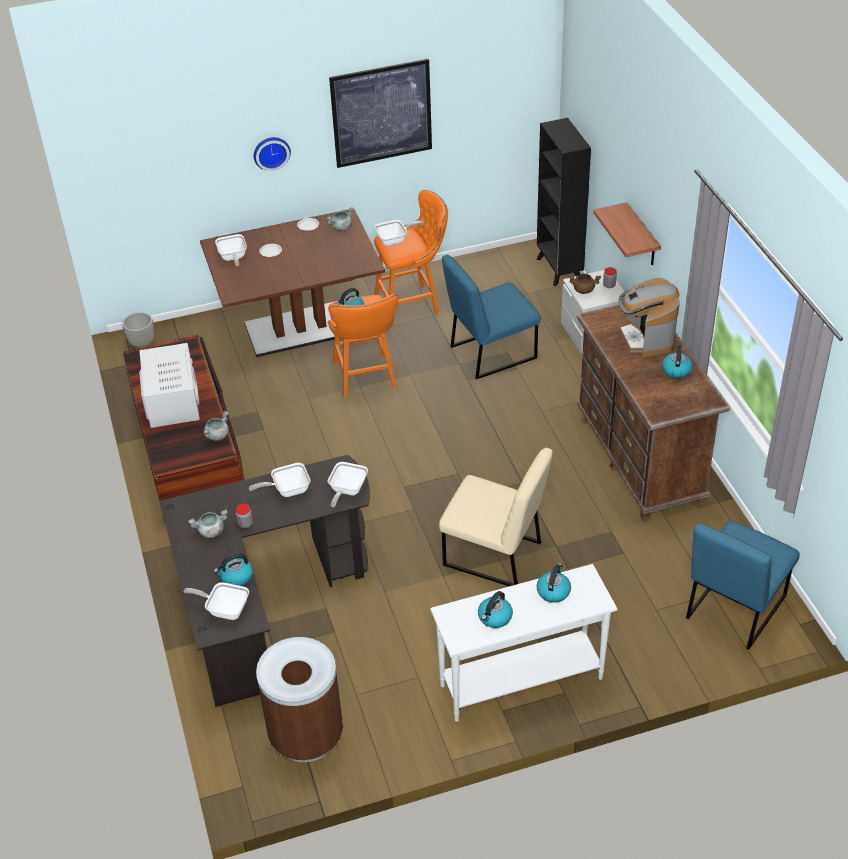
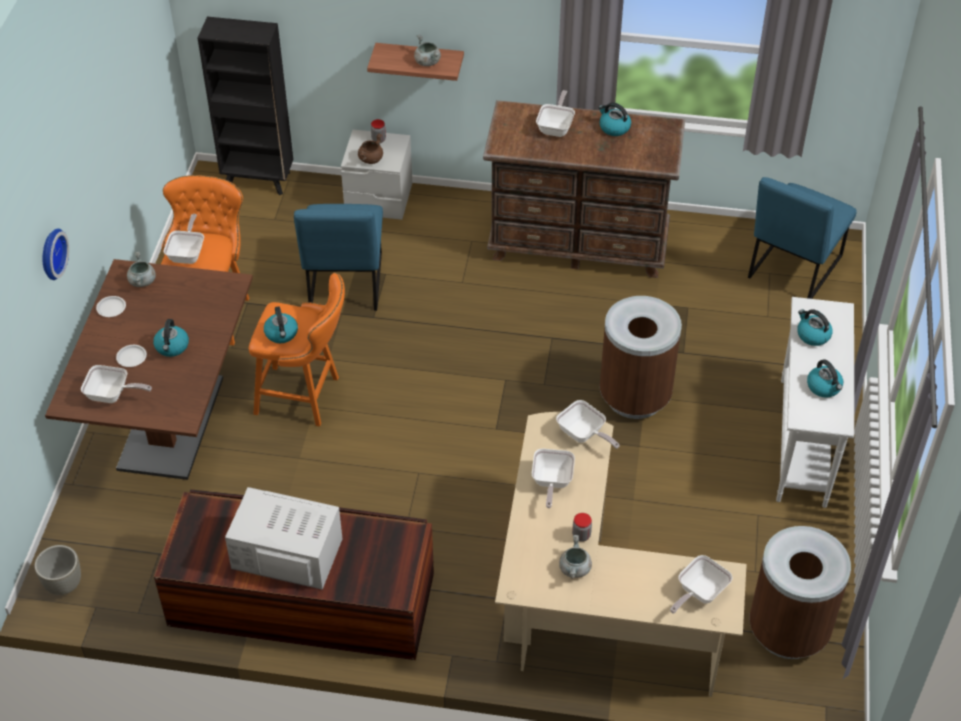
camera: 65 degrees left, 5 degrees up
black desk [160,455,370,707] -> beige desk [495,412,747,697]
grey cooking pot [204,411,229,441] -> grey cooking pot moved to [414,34,441,66]
kettle [214,554,253,586] -> kettle moved to [153,319,189,357]
picture [329,59,432,168] -> none
beige chair [439,448,552,586] -> brown trash can [600,296,682,419]
coffee machine [618,278,680,357] -> frying pan [536,90,575,137]
blue chair [686,521,800,649] -> blue chair turned 60 degrees clockwise [748,177,857,299]

